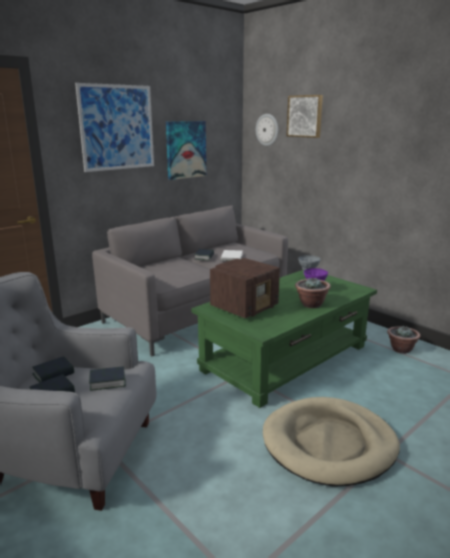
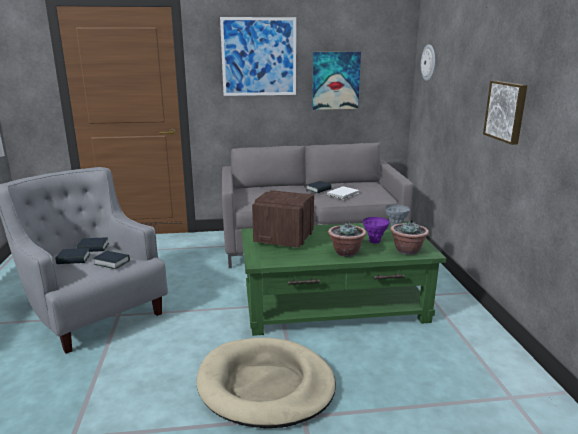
camera: 35 degrees right, 0 degrees up
radio [210,258,280,318] -> radio turned 120 degrees clockwise [252,190,314,248]
picture [287,95,323,138] -> picture moved to [483,81,527,145]
potted plant [387,326,420,354] -> potted plant moved to [390,222,429,254]

